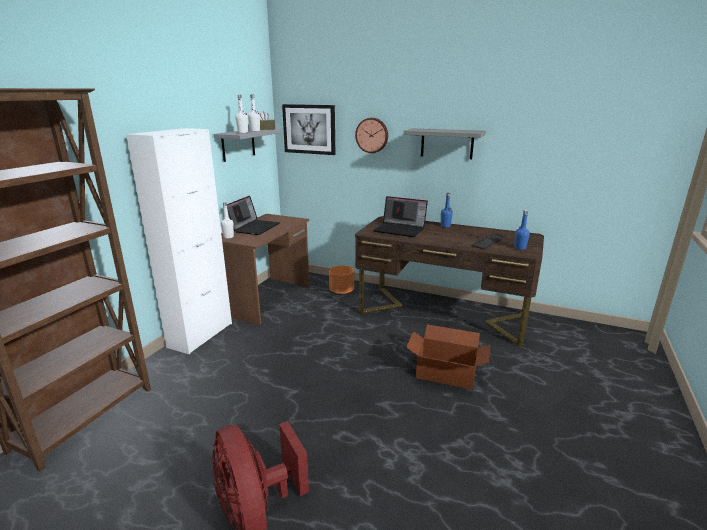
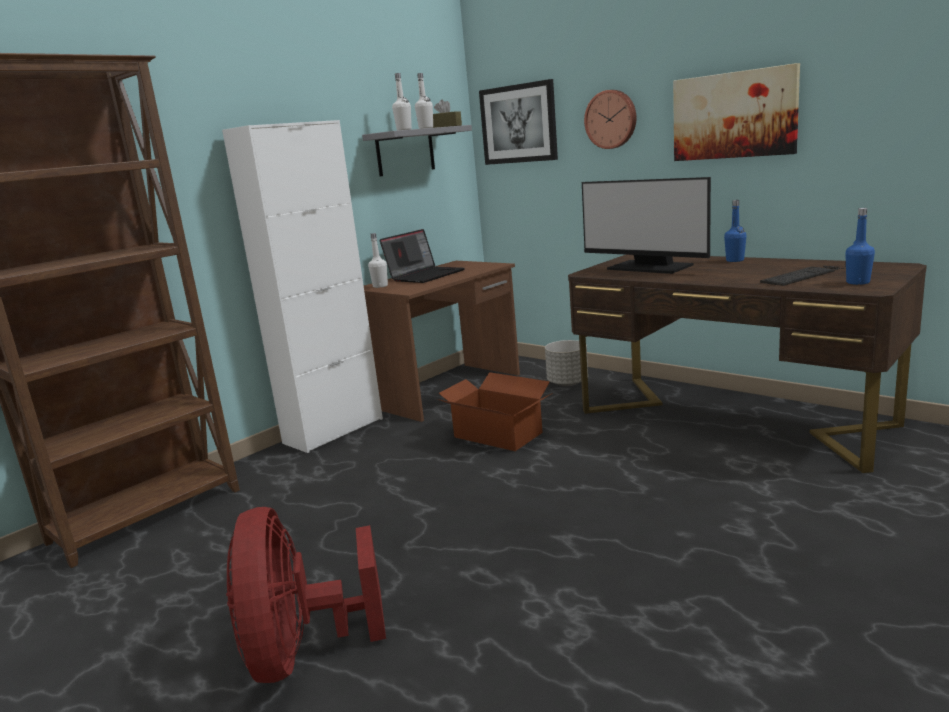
camera: 20 degrees right, 5 degrees down
orange planter [329,265,354,294] -> grey planter [545,340,588,386]
laptop [373,196,428,237] -> monitor [582,177,711,274]
grey shelf [404,128,486,159] -> picture [673,63,800,161]
cardboard box [406,324,490,389] -> cardboard box moved to [437,372,551,451]

